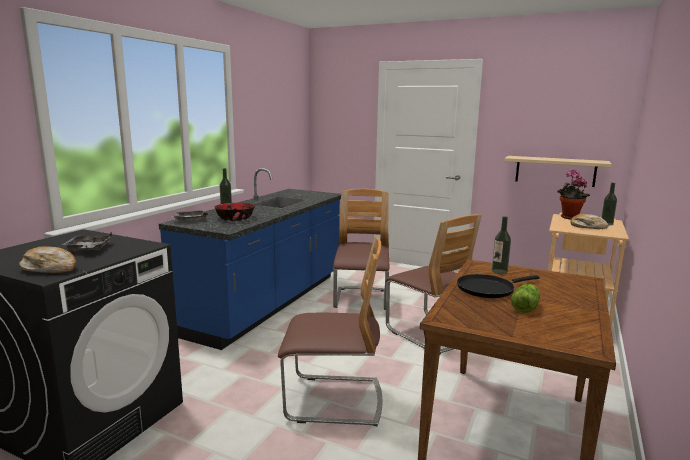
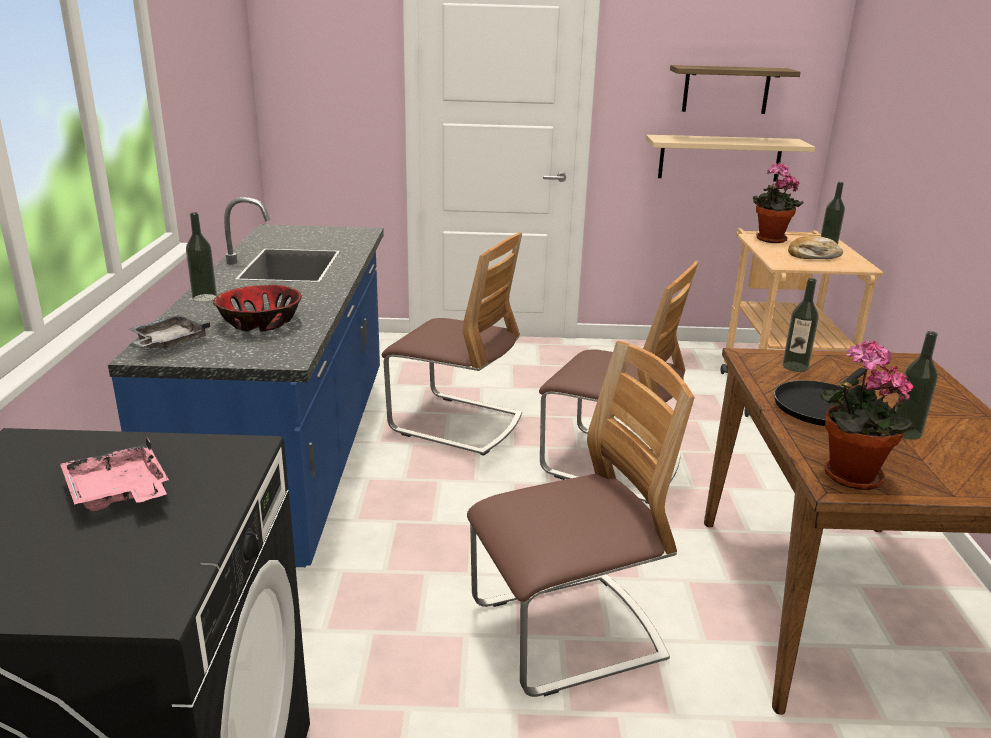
camera: 25 degrees left, 10 degrees up
bread [19,246,77,273] -> none
grey tray [62,232,112,251] -> pink tray [60,438,169,511]
chair [333,189,389,310] -> chair turned 135 degrees clockwise [382,232,522,456]
lettuce [511,284,540,313] -> bottle [895,331,938,440]
none -> shelf [670,65,801,114]
none -> potted plant [821,340,914,490]

